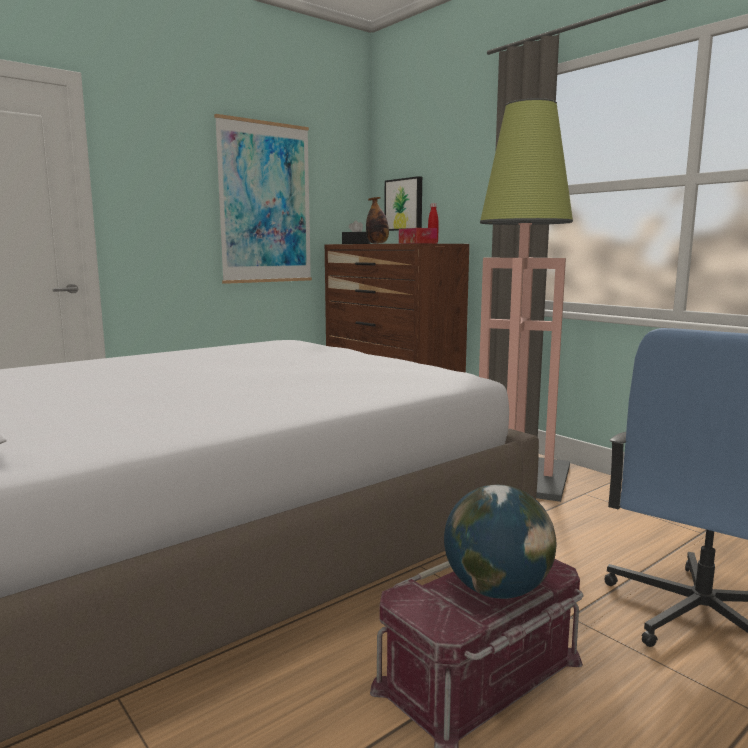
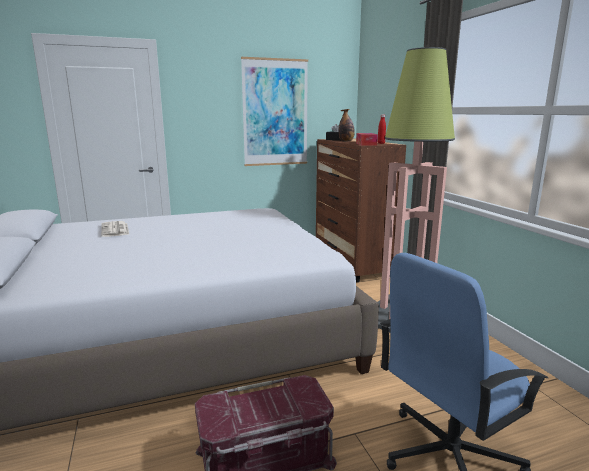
camera: 20 degrees right, 5 degrees up
picture [385,176,422,231] -> none
globe [444,485,556,599] -> none
none -> newspaper [101,221,130,237]

